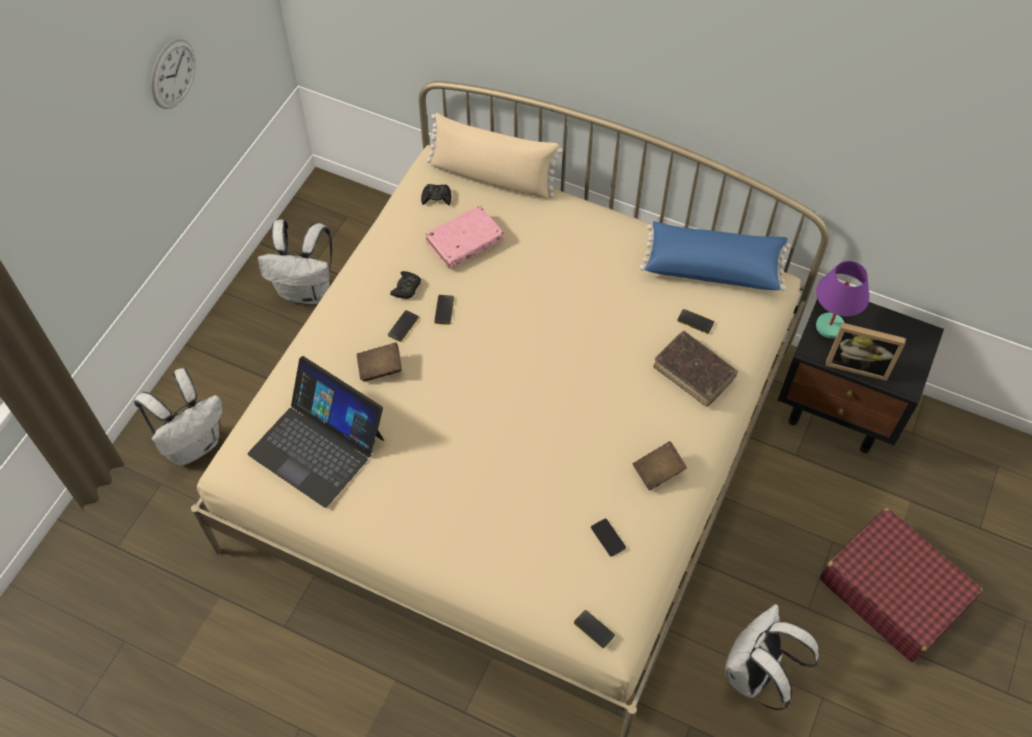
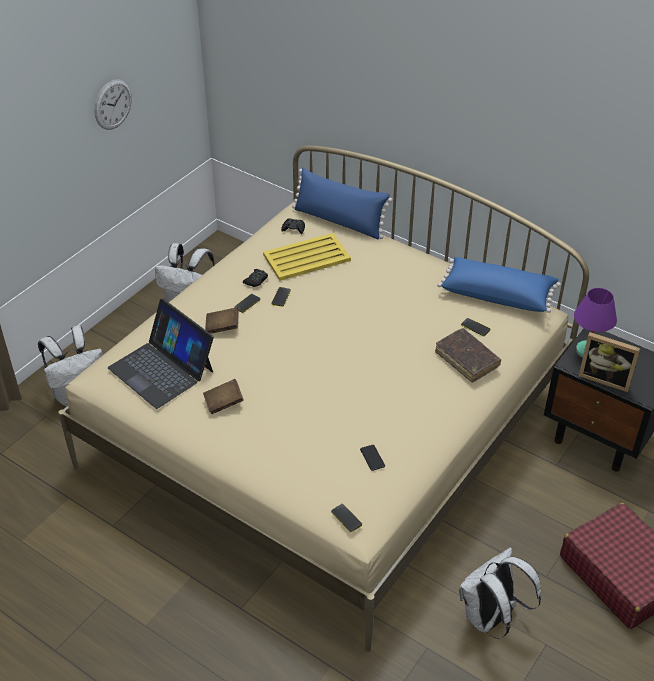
camera: 10 degrees right, 15 degrees down
pink book [425,206,504,269] -> yellow tray [263,233,351,281]
beige pillow [426,113,563,199] -> blue pillow [292,168,393,240]
brown book [633,441,687,490] -> brown book moved to [203,379,244,414]

